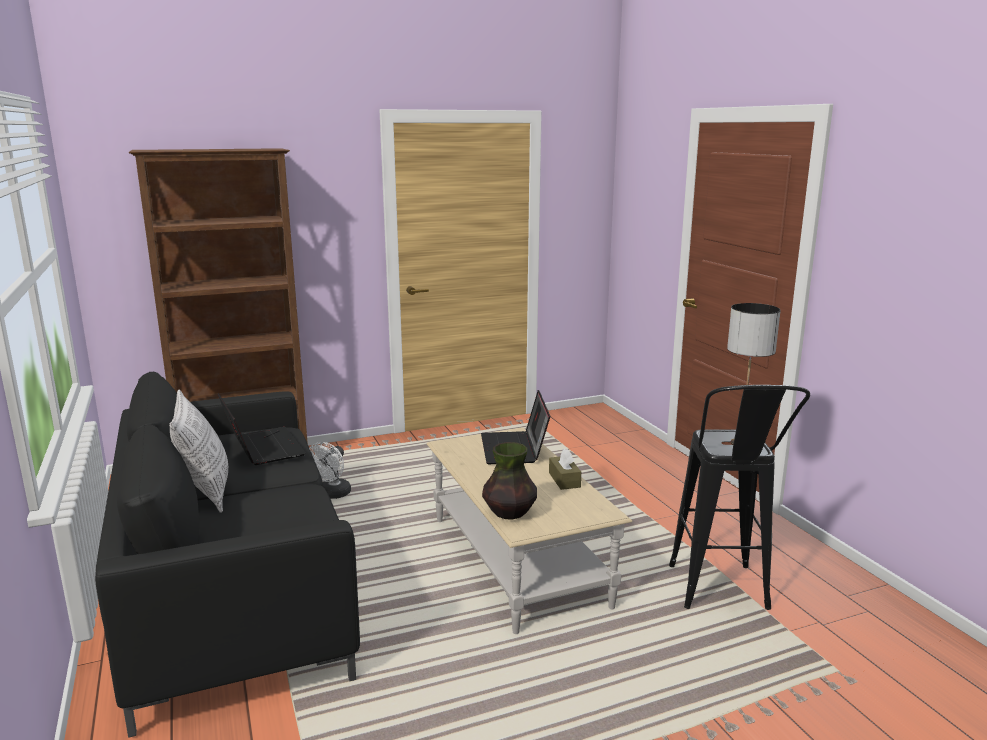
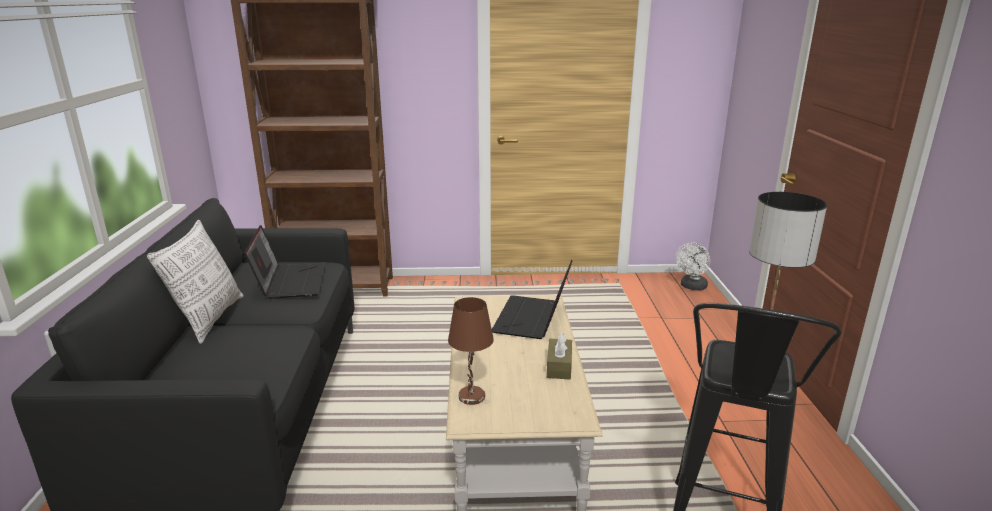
camera: 20 degrees right, 5 degrees up
white fan [309,442,351,499] -> white fan moved to [676,242,710,291]
vase [482,442,537,520] -> brown table lamp [448,297,494,405]

